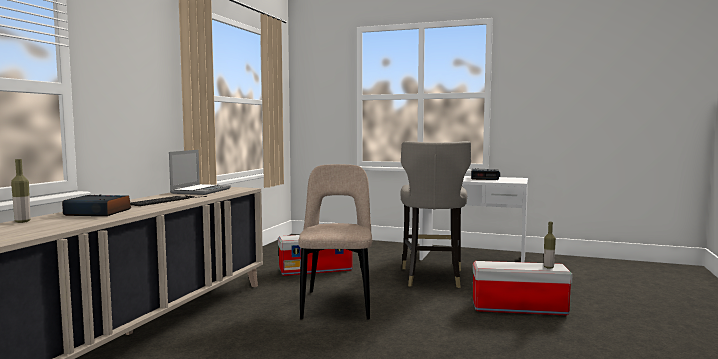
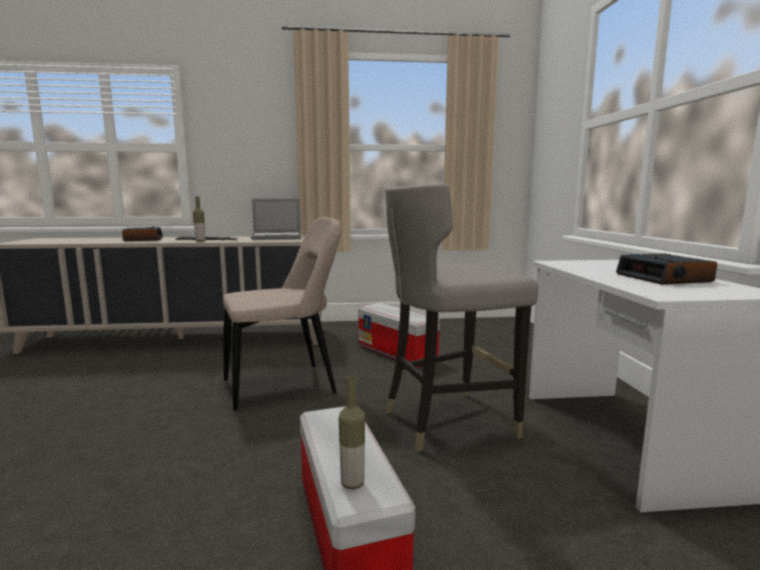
camera: 65 degrees right, 5 degrees up
bottle [11,159,31,223] -> bottle moved to [193,196,206,242]

